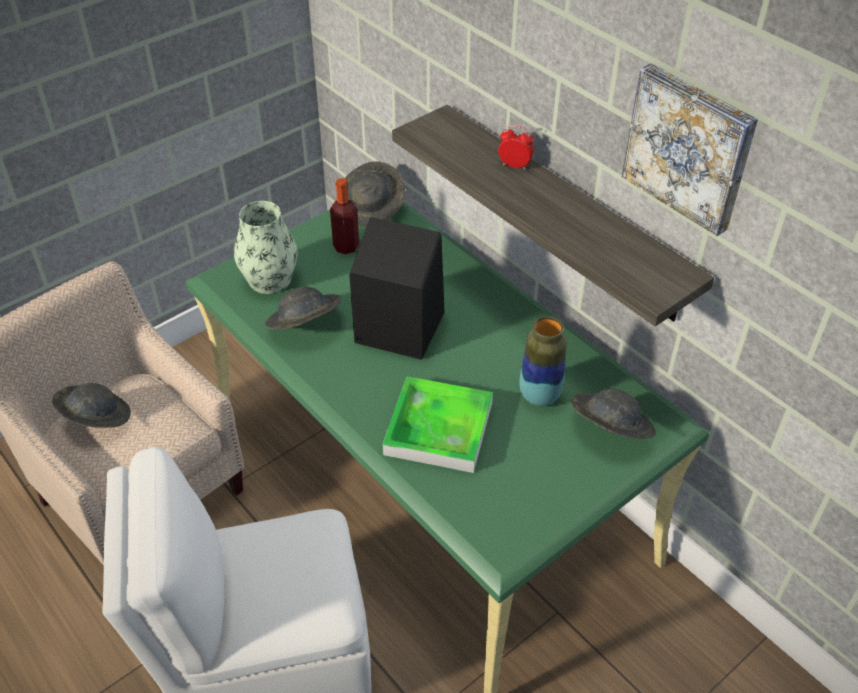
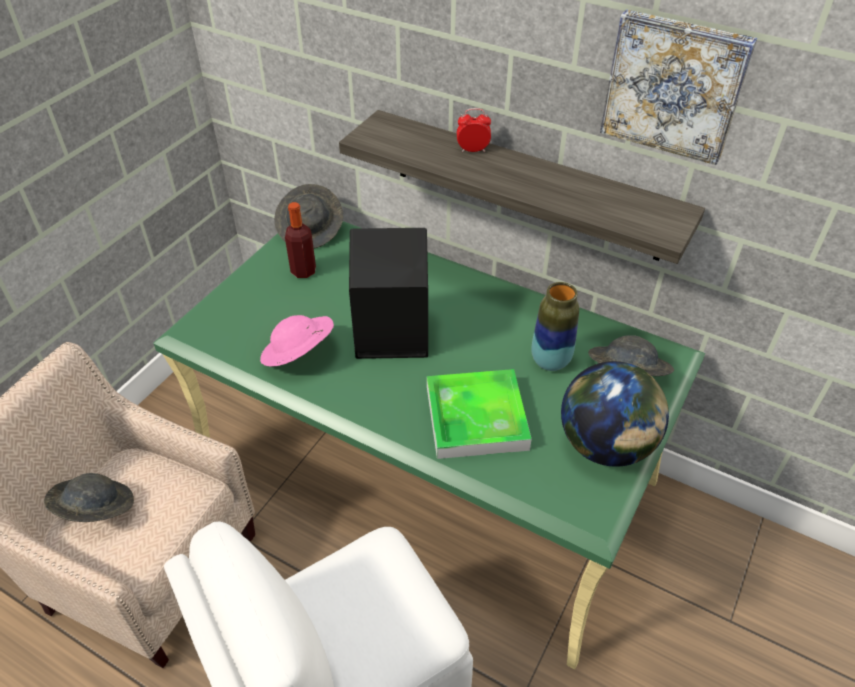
camera: 20 degrees left, 0 degrees up
vase [234,201,298,294] -> none
grey hat [265,287,341,330] -> pink hat [260,315,334,366]
none -> globe [561,361,669,467]

